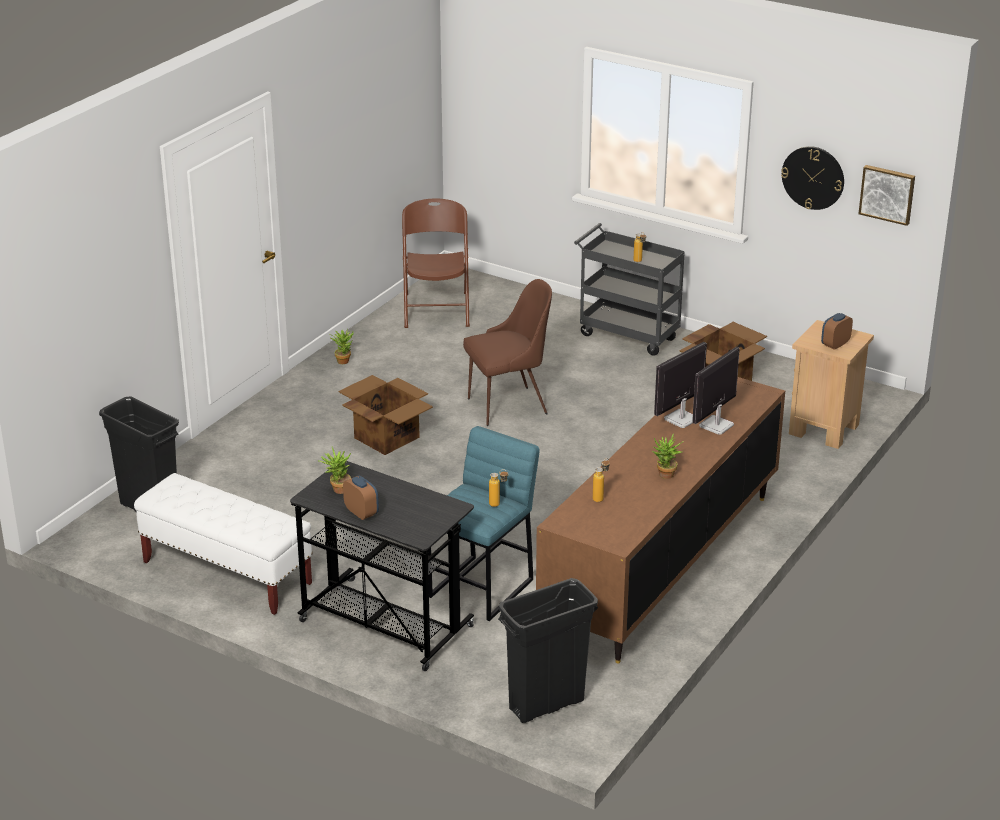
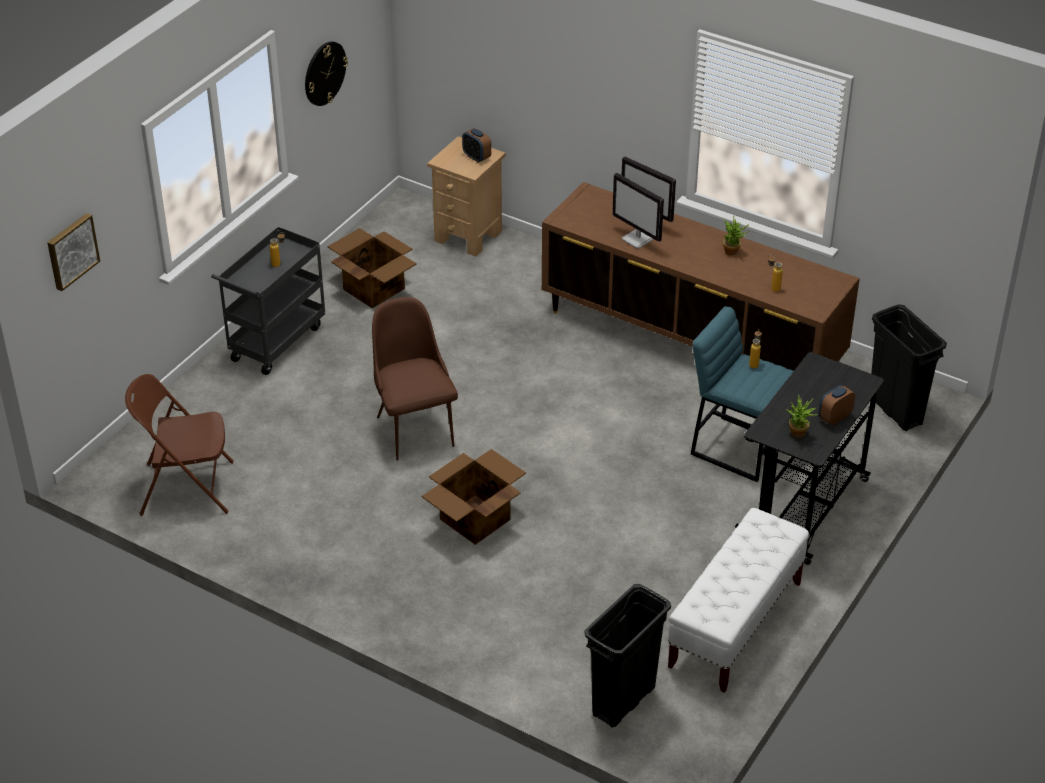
camera: 90 degrees left, 10 degrees up
potted plant [329,330,354,364] -> none
picture [859,165,915,226] -> picture moved to [48,213,100,291]

